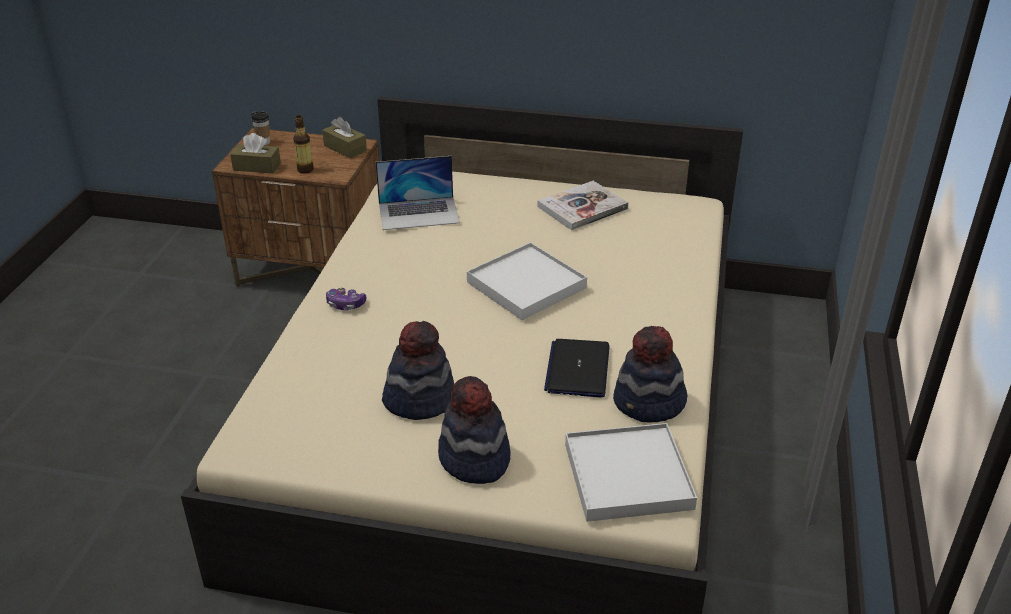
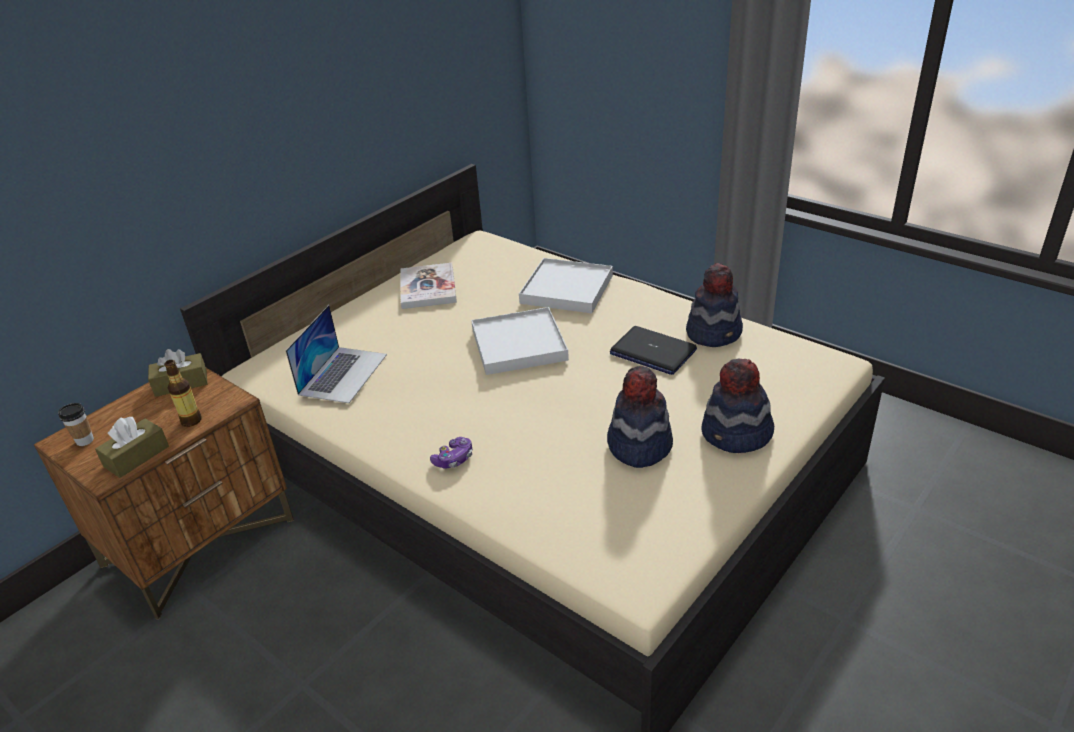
camera: 60 degrees left, 0 degrees up
white tray [565,423,697,522] -> white tray moved to [519,258,613,313]

